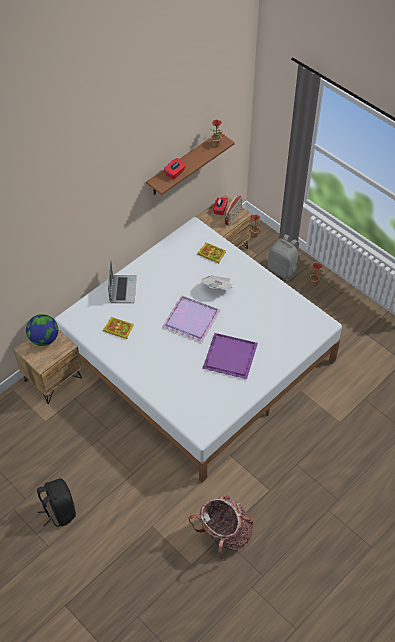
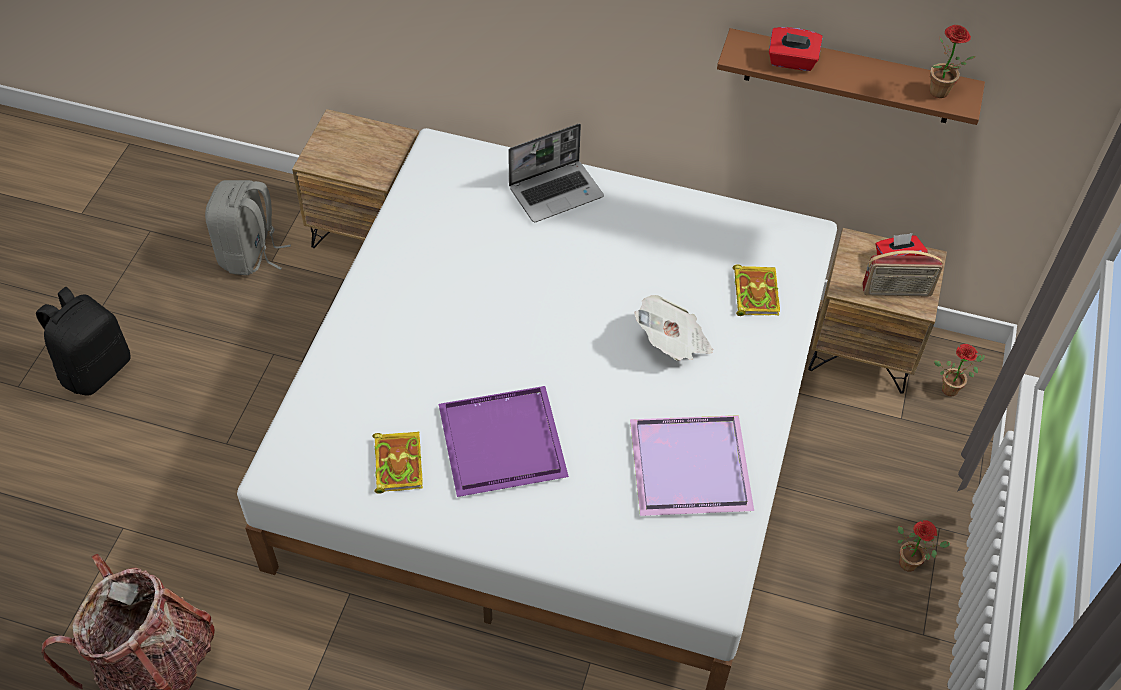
camera: 60 degrees right, 0 degrees up
globe [26,314,58,346] -> none
book [103,317,133,340] -> book moved to [372,432,423,494]
purple tray [162,295,220,342] -> purple tray moved to [630,415,754,516]
grey backpack [268,234,299,279] -> grey backpack moved to [205,180,291,275]

